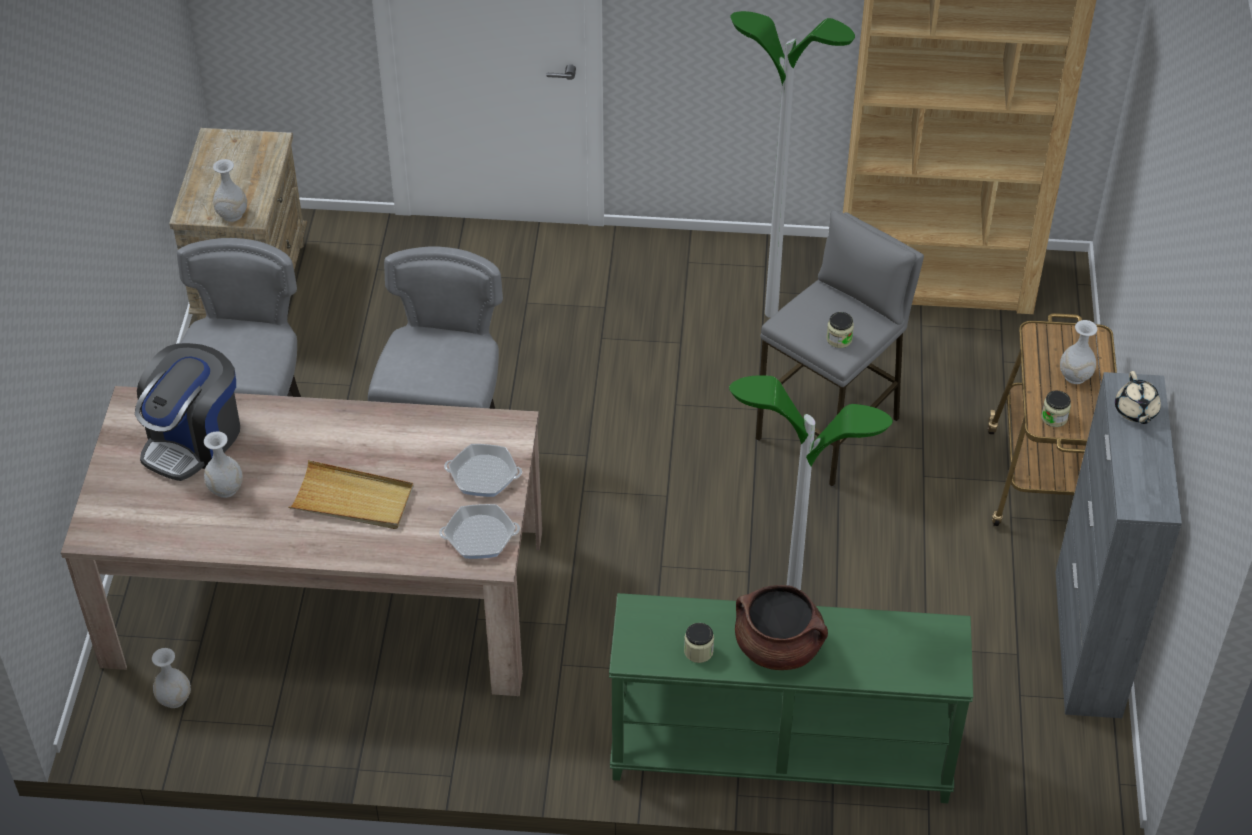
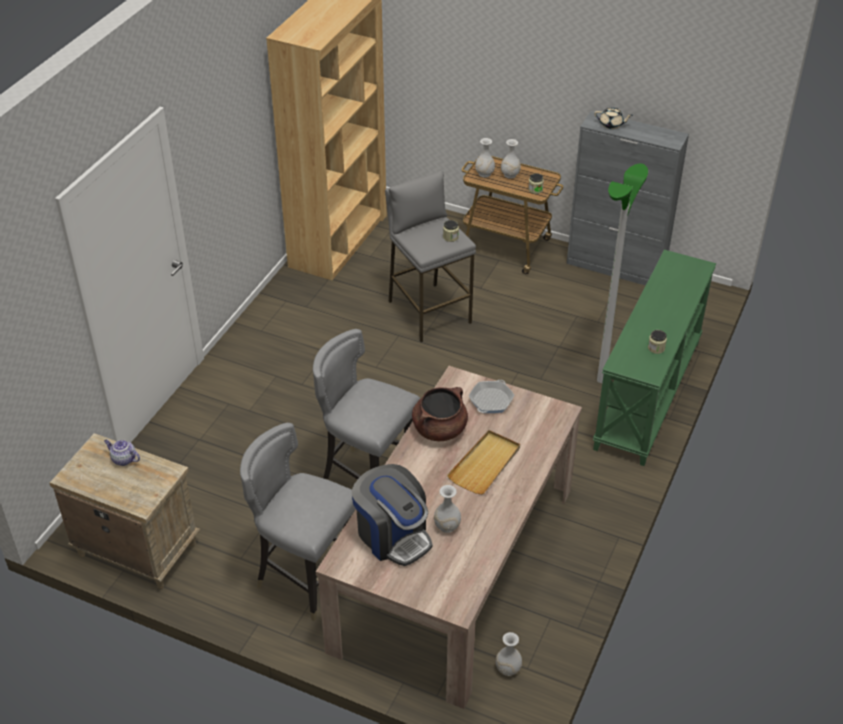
camera: 70 degrees left, 5 degrees down
white vase [213,159,247,222] -> white vase moved to [475,138,495,177]
frying pan [439,504,520,559] -> none
floor lamp [731,11,855,318] -> none
brown cooking pot [735,585,828,670] -> brown cooking pot moved to [412,387,468,441]
none -> teapot [104,439,140,466]

